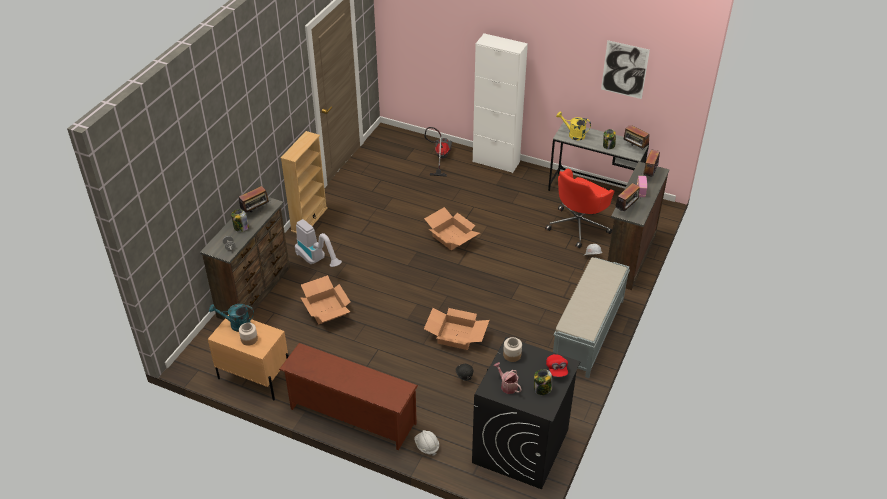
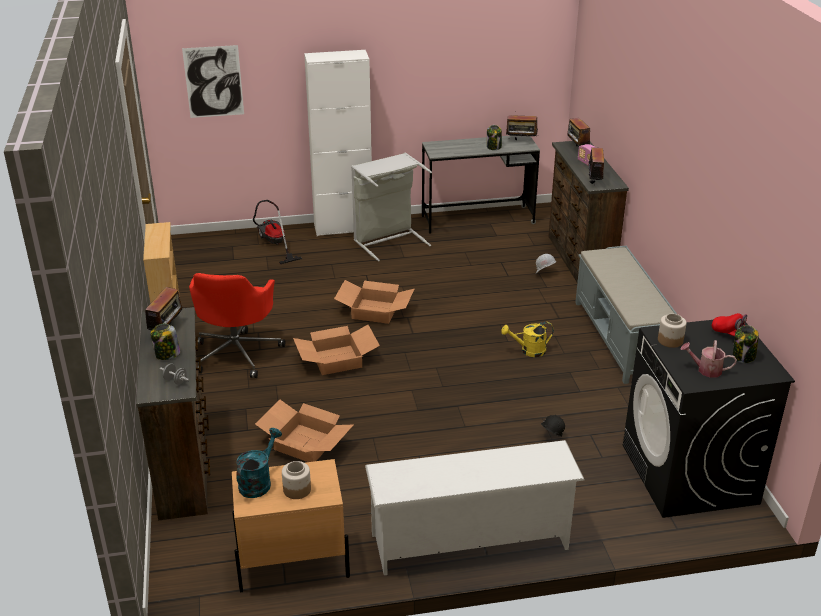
camera: 35 degrees left, 10 degrees down
turquoise watering can [209,304,254,332] -> turquoise watering can turned 150 degrees clockwise [236,428,282,498]
brown shoe rack [279,343,418,450] -> white shoe rack [365,440,585,575]
vacuum cleaner [295,219,342,267] -> none
white hard hat [414,430,439,456] -> none
cardboard box [424,308,489,350] -> cardboard box moved to [293,325,380,375]
red office chair [545,168,614,248] -> red office chair moved to [189,273,285,378]
yellow watering can [556,111,591,140] -> yellow watering can moved to [501,322,554,357]
picture [601,40,650,99] -> picture moved to [182,45,244,118]
none -> grey laundry basket [351,152,432,262]

